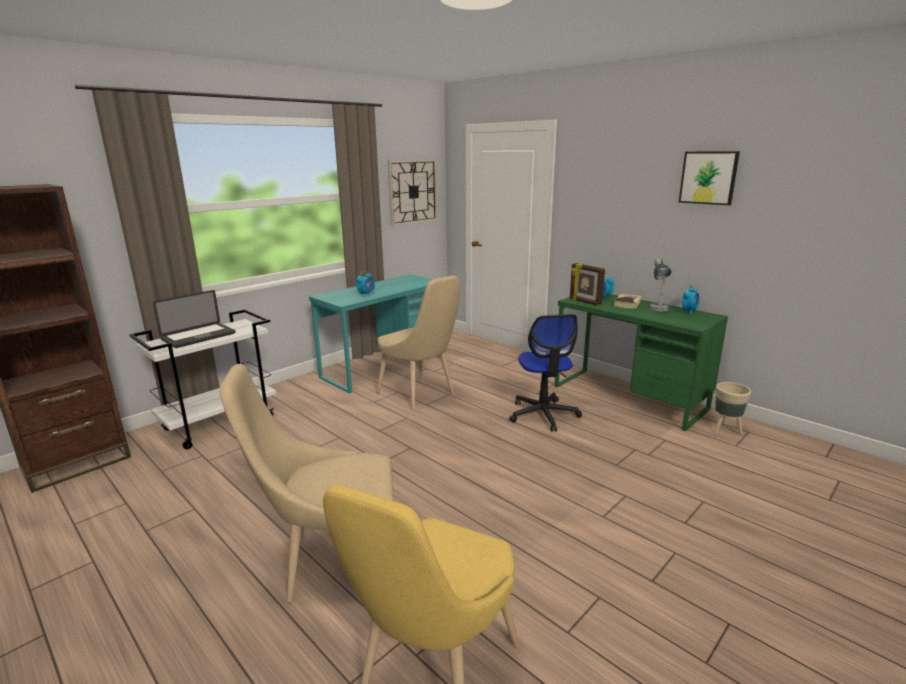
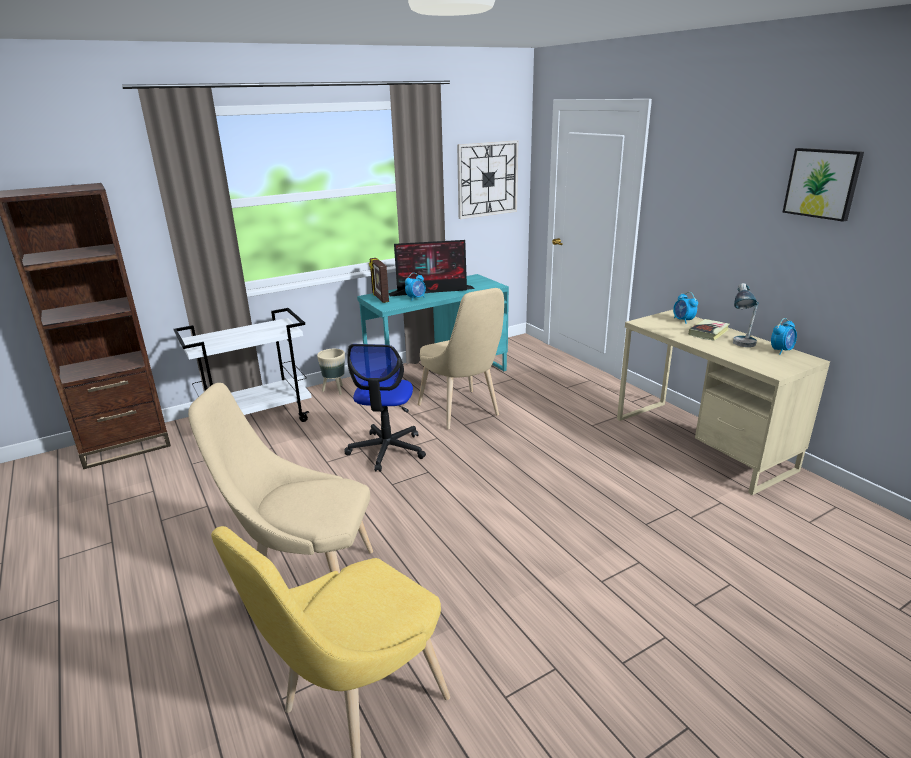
camera: 15 degrees right, 5 degrees up
laptop [153,290,235,348] -> none
office chair [509,314,582,432] -> office chair moved to [344,344,426,472]
green desk [554,294,728,431] -> beige desk [617,310,830,495]
picture frame [570,263,605,306] -> picture frame moved to [369,258,389,303]
beige planter [714,382,751,435] -> beige planter moved to [317,349,345,395]
none -> monitor [389,240,474,296]

